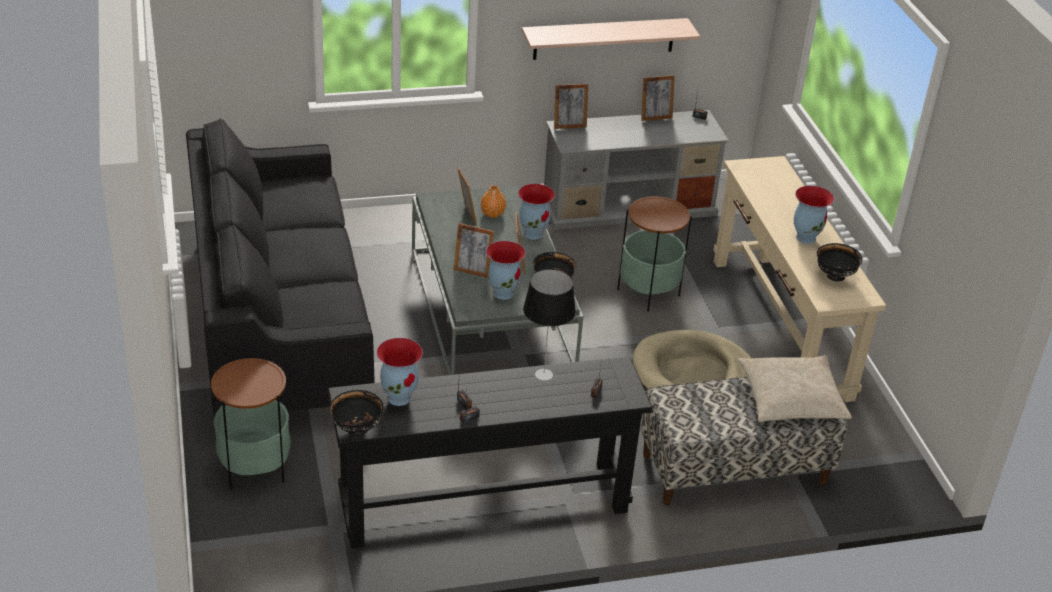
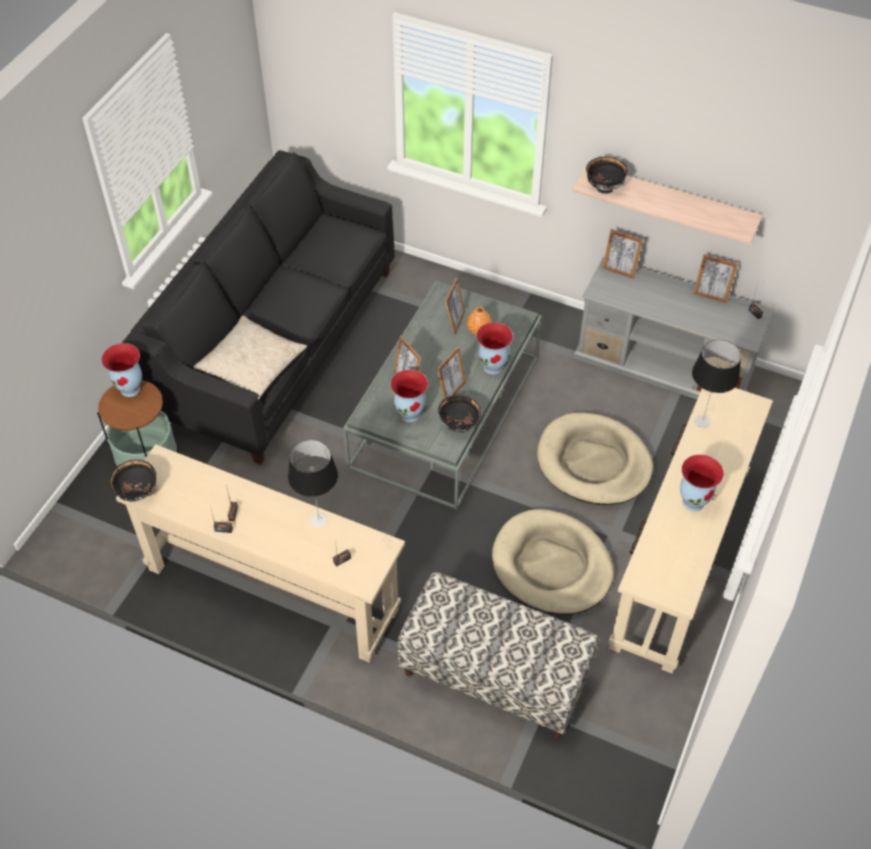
camera: 40 degrees right, 15 degrees up
black console table [328,356,652,548] -> beige console table [116,444,405,663]
vase [377,338,423,406] -> vase moved to [101,343,142,397]
side table [617,195,692,312] -> beige dog bed [537,412,653,505]
beige pillow [738,355,852,422] -> beige pillow moved to [193,316,307,399]
black bowl [817,243,863,282] -> black bowl moved to [586,157,628,194]
none -> table lamp [692,340,741,428]

